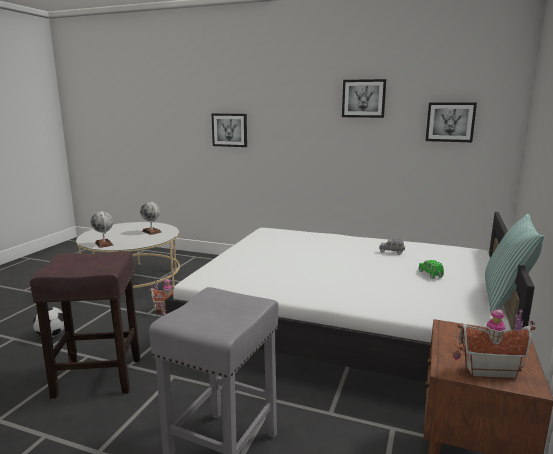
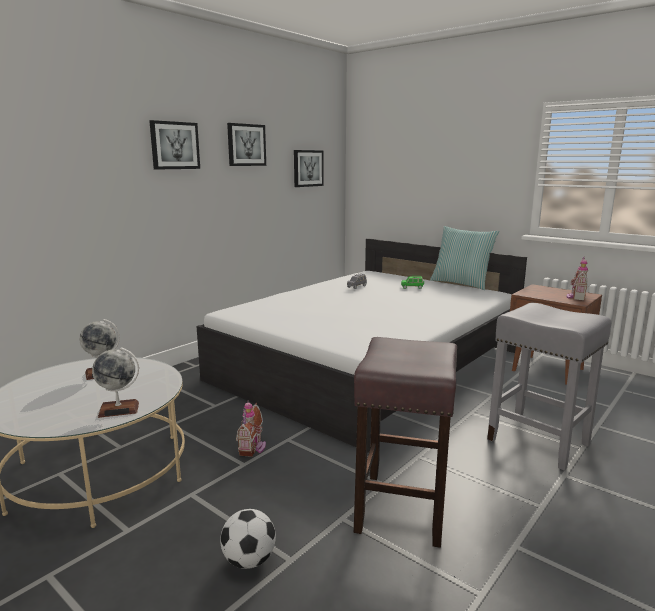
camera: 70 degrees left, 0 degrees up
picture [212,113,247,147] -> picture moved to [149,120,200,170]

